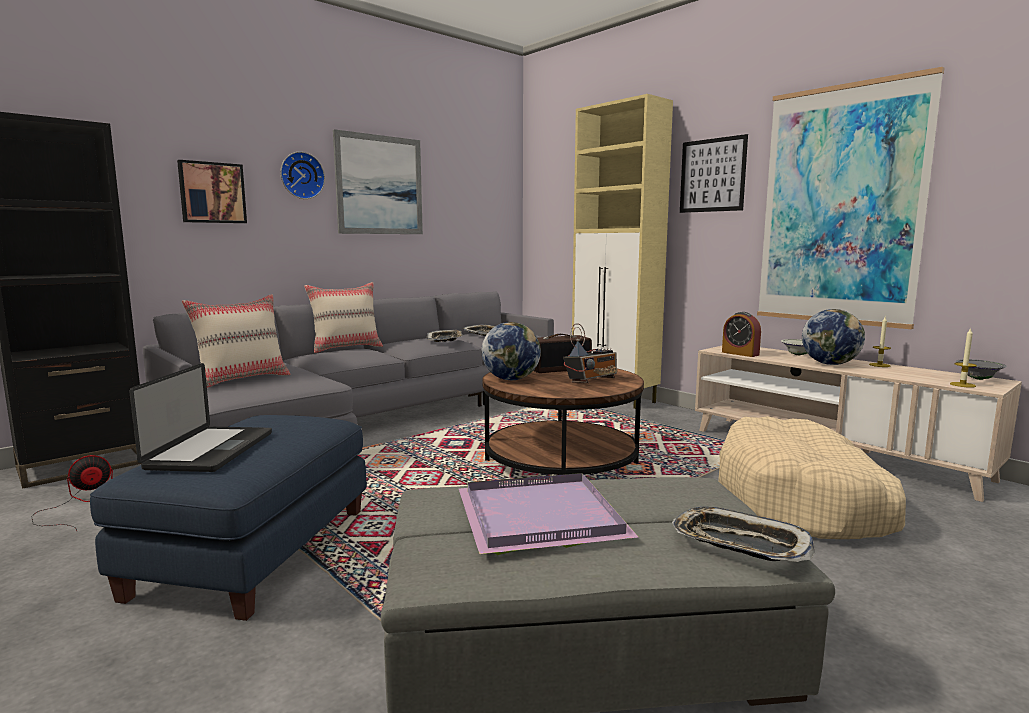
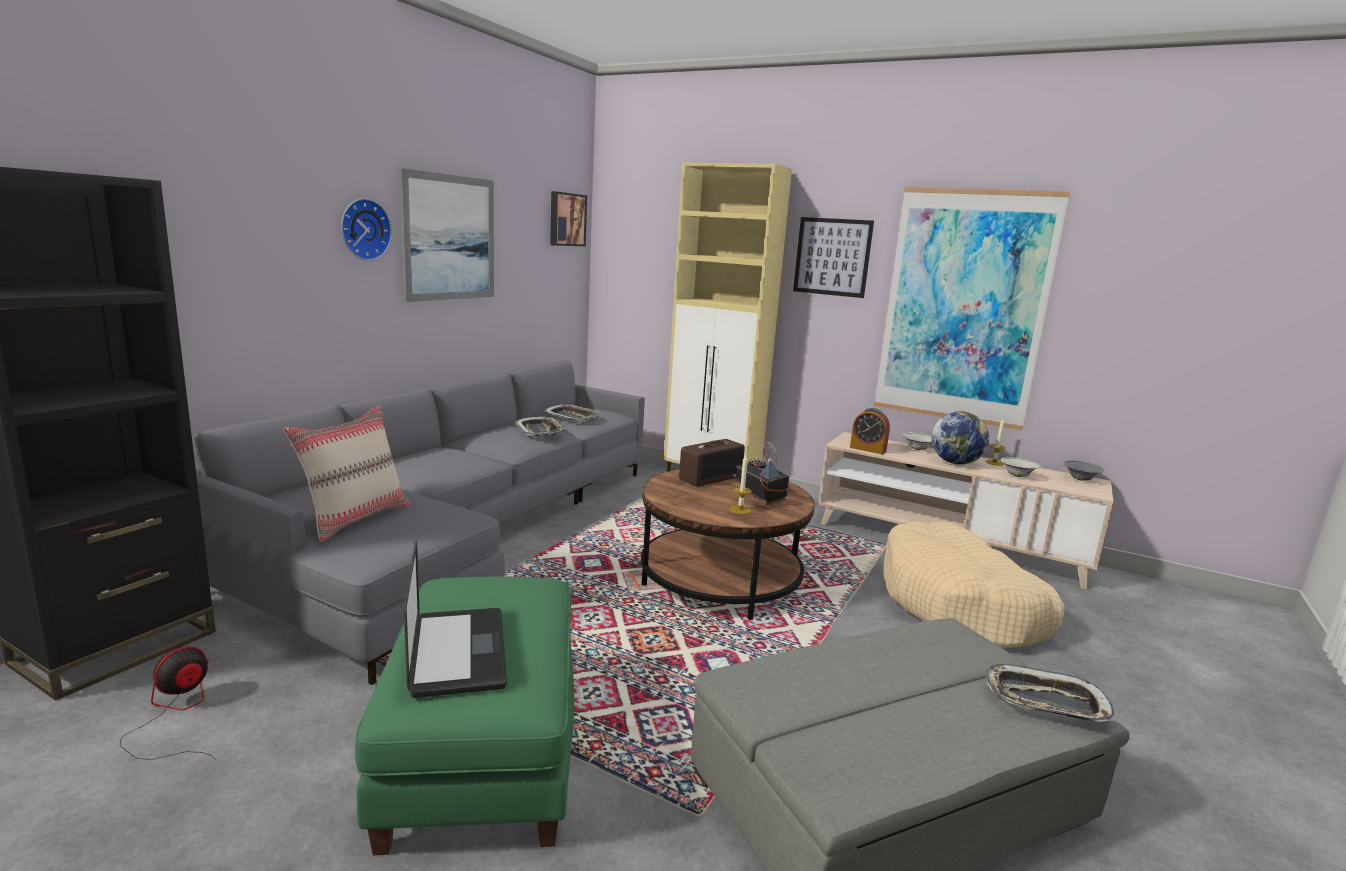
camera: 20 degrees left, 5 degrees up
blue ottoman [90,415,367,621] -> green ottoman [355,577,574,855]
picture [177,160,247,223] -> picture moved to [550,191,587,246]
beige pillow [304,282,383,353] -> none
purple tray [459,473,639,555] -> none
globe [482,322,541,380] -> none
radio [563,323,617,383] -> radio turned 60 degrees counterclockwise [737,442,789,505]
candle [950,328,977,388] -> candle moved to [730,455,752,514]
none -> white bowl [1001,457,1041,477]

